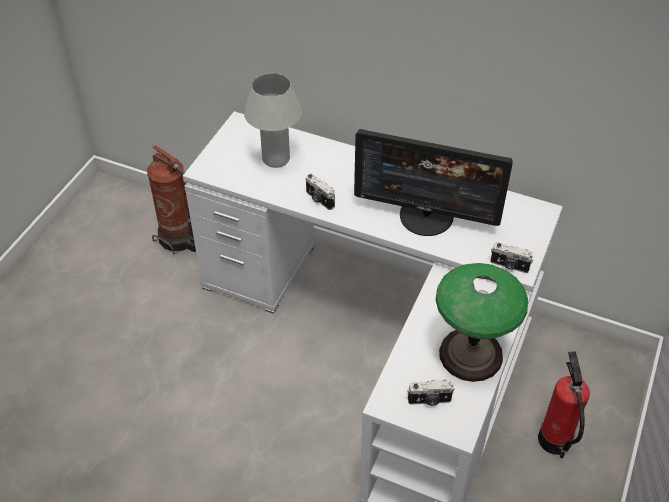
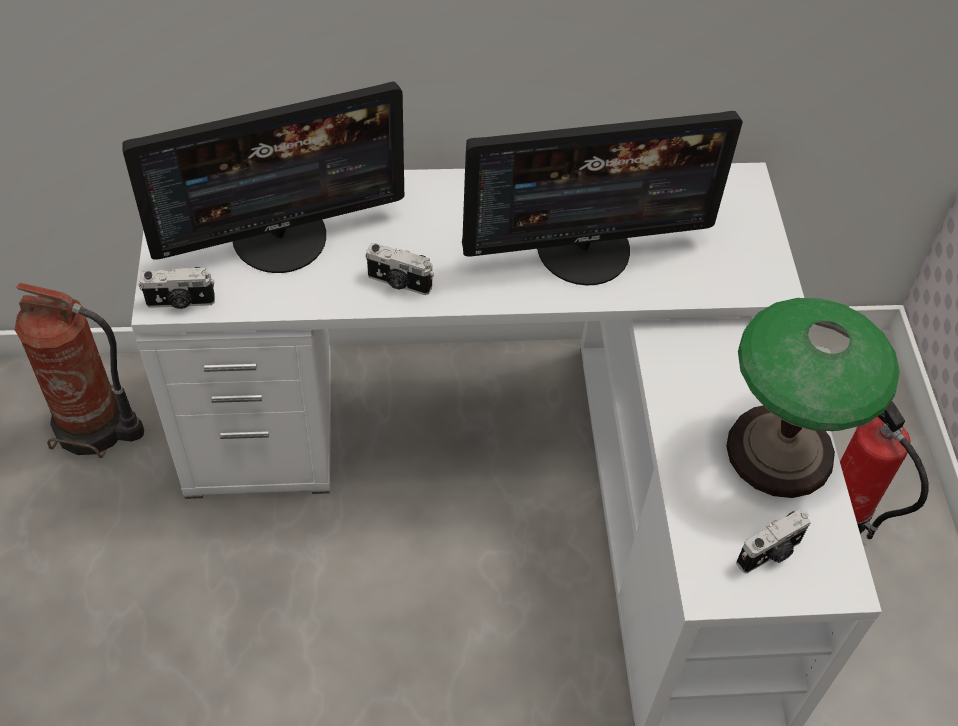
camera: 30 degrees left, 5 degrees up
white table lamp [244,73,302,168] -> monitor [122,82,404,273]
camera [490,242,533,273] -> camera moved to [139,267,215,309]

